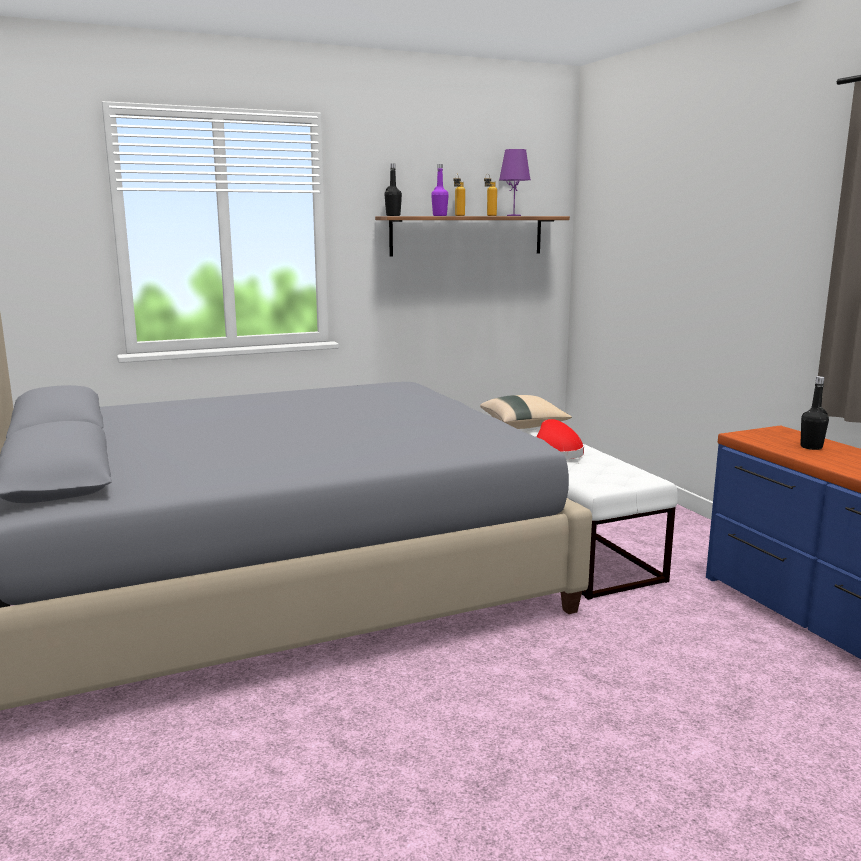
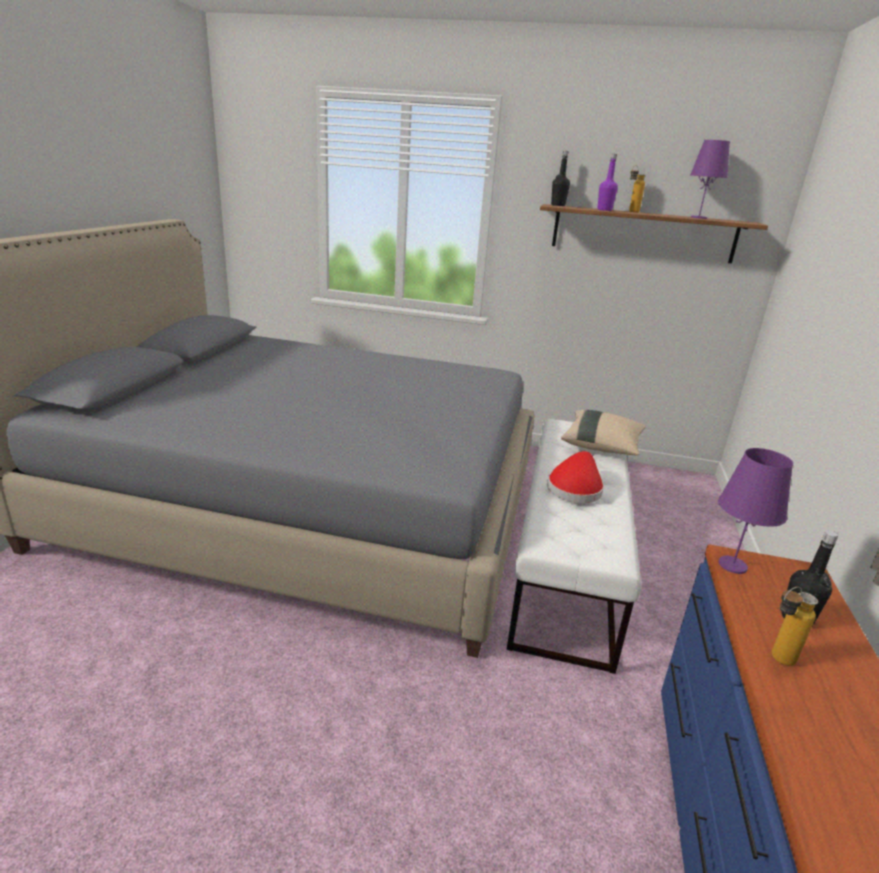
camera: 35 degrees right, 10 degrees up
bottle [484,174,497,216] -> bottle moved to [772,587,818,666]
none -> purple table lamp [718,448,793,574]

